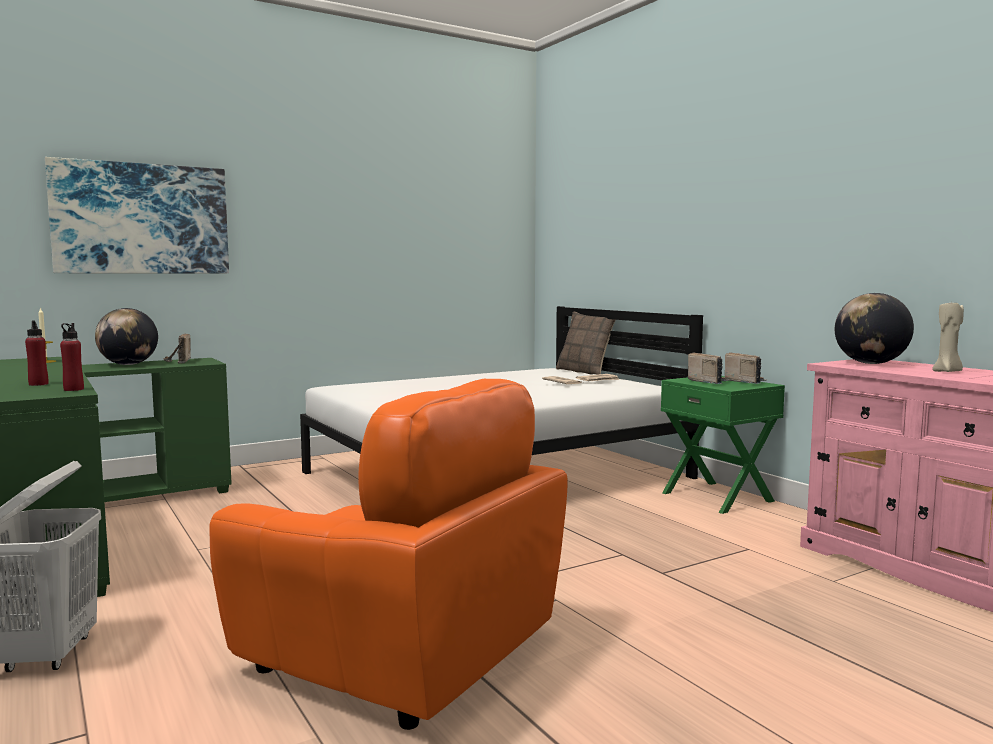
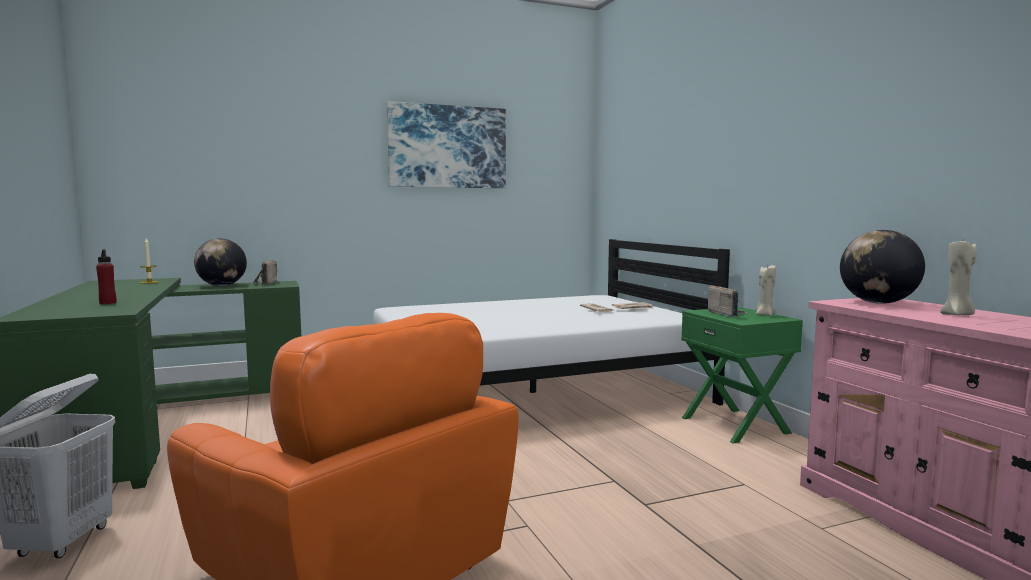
camera: 10 degrees right, 0 degrees up
picture [45,157,229,273] -> picture moved to [387,101,506,188]
red bottle [60,323,84,391] -> none
pillow [556,312,616,375] -> none
radio [725,352,766,384] -> beige candle [756,265,777,316]

